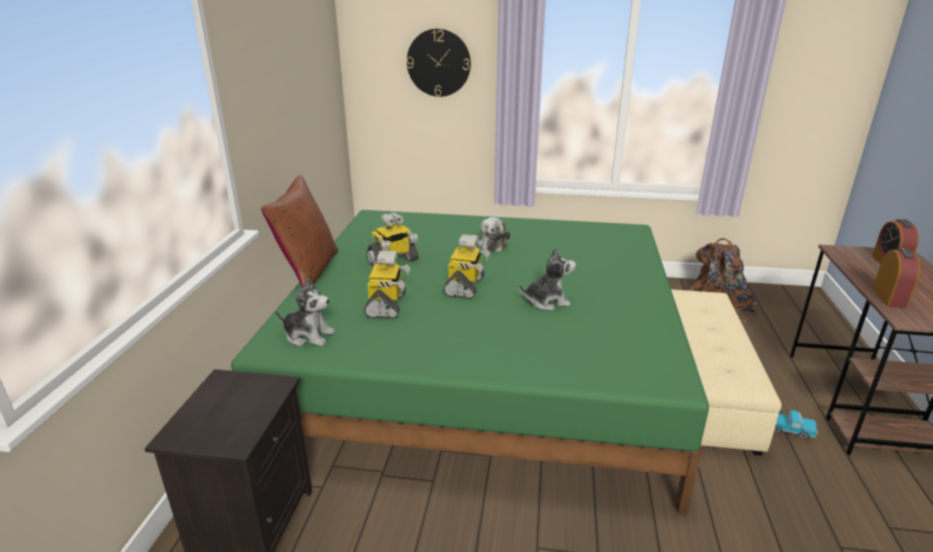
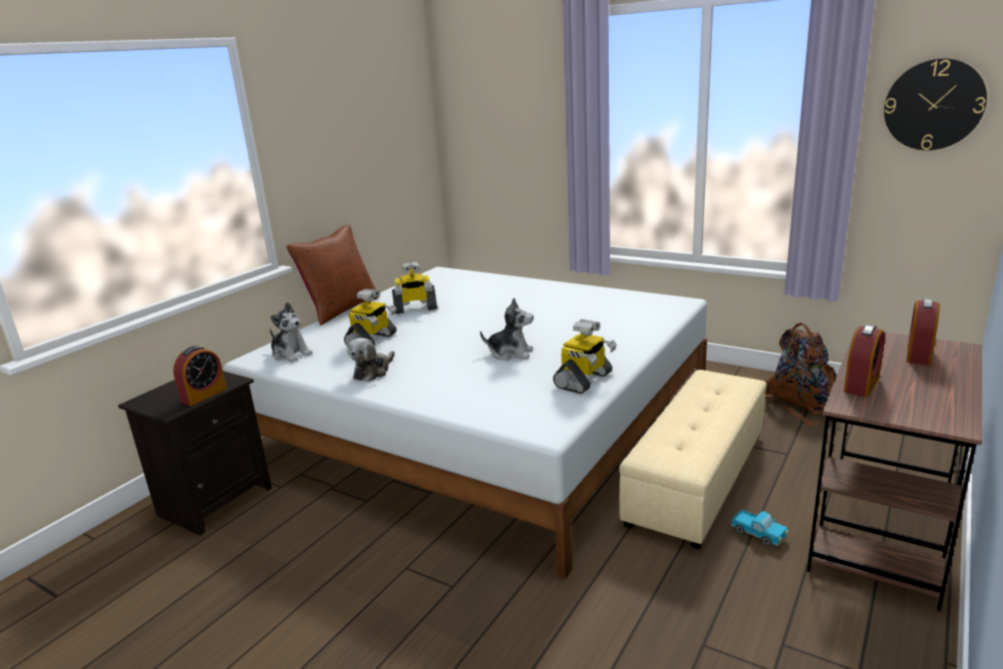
camera: 25 degrees right, 5 degrees down
green bed [231,210,709,516] -> white bed [224,267,707,579]
wall clock [407,28,471,97] -> wall clock moved to [884,58,987,150]
toy robot [443,234,490,299] -> toy robot moved to [553,319,617,394]
plush toy [478,217,510,252] -> plush toy moved to [348,338,395,382]
none -> alarm clock [173,346,227,406]

